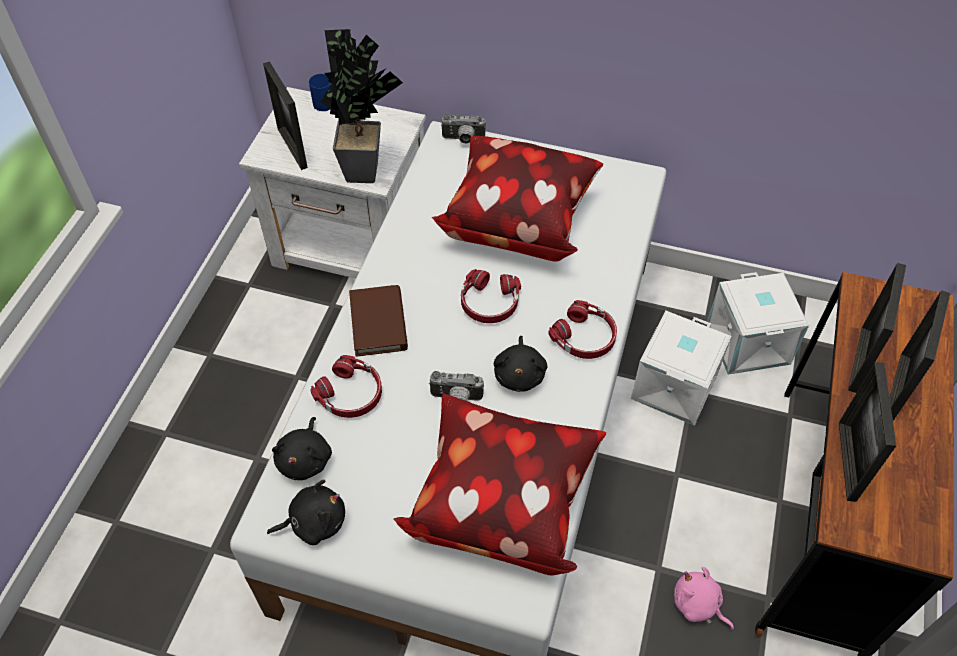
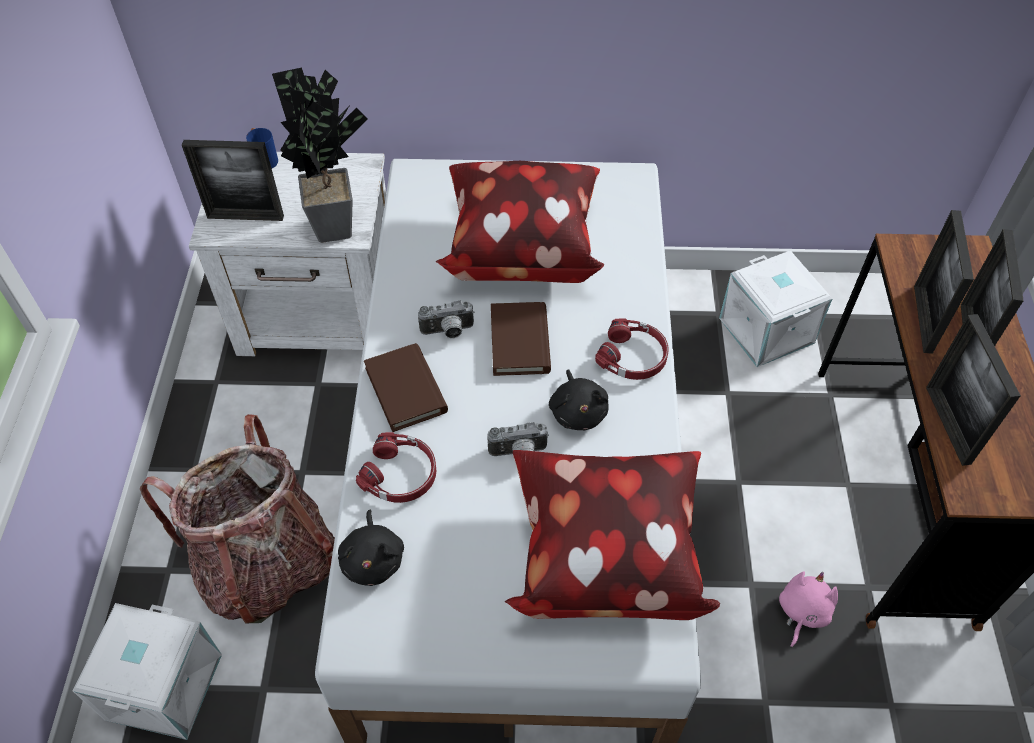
camera: 15 degrees left, 0 degrees up
picture frame [263,61,308,170] -> picture frame turned 45 degrees counterclockwise [182,140,284,221]
black plush toy [267,480,345,545] -> none
camera [441,114,486,144] -> camera moved to [418,301,474,338]
red headphones [461,269,521,323] -> brown book [491,302,551,376]
white storage box [631,310,732,426] -> white storage box moved to [73,603,222,740]
pink plush toy [674,567,734,630] -> pink plush toy turned 90 degrees clockwise [779,572,838,648]
none -> backpack [140,414,335,623]

